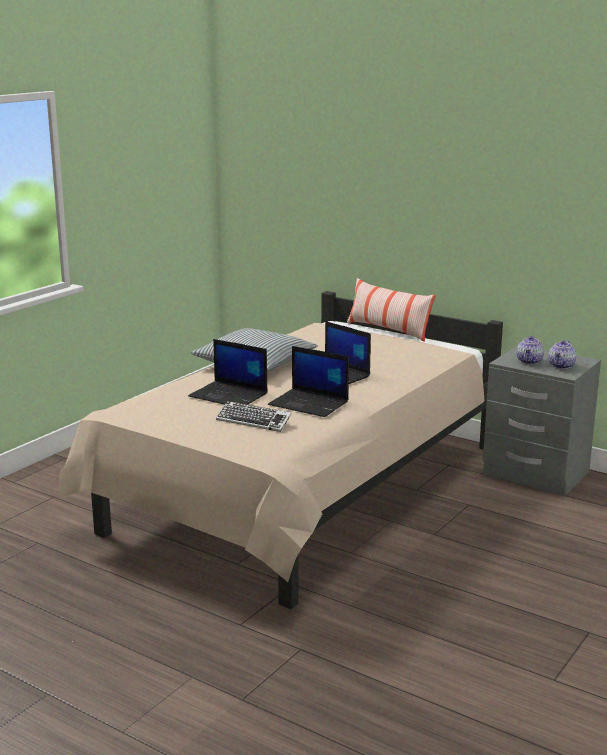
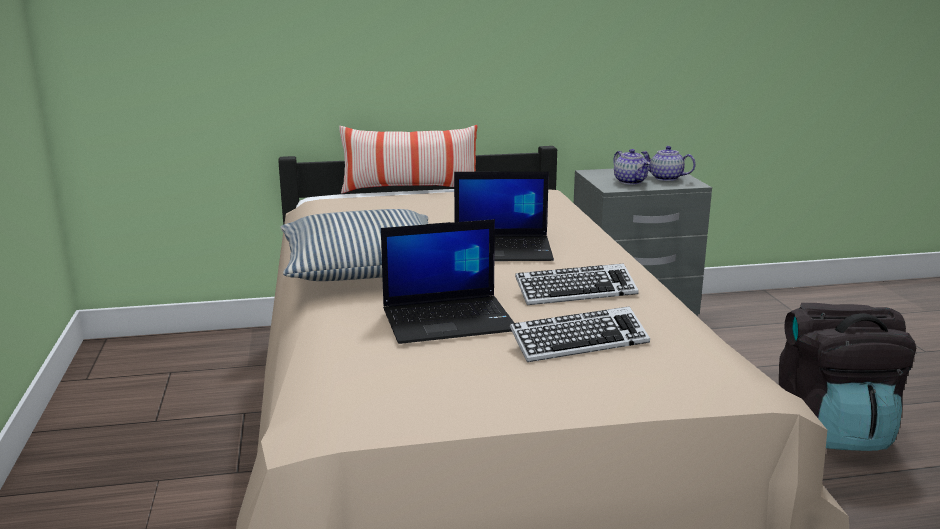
camera: 45 degrees left, 0 degrees up
laptop [268,346,349,417] -> keyboard [515,263,639,305]
teapot [548,340,577,369] -> teapot turned 135 degrees clockwise [641,146,696,181]
none -> black backpack [779,303,916,451]

